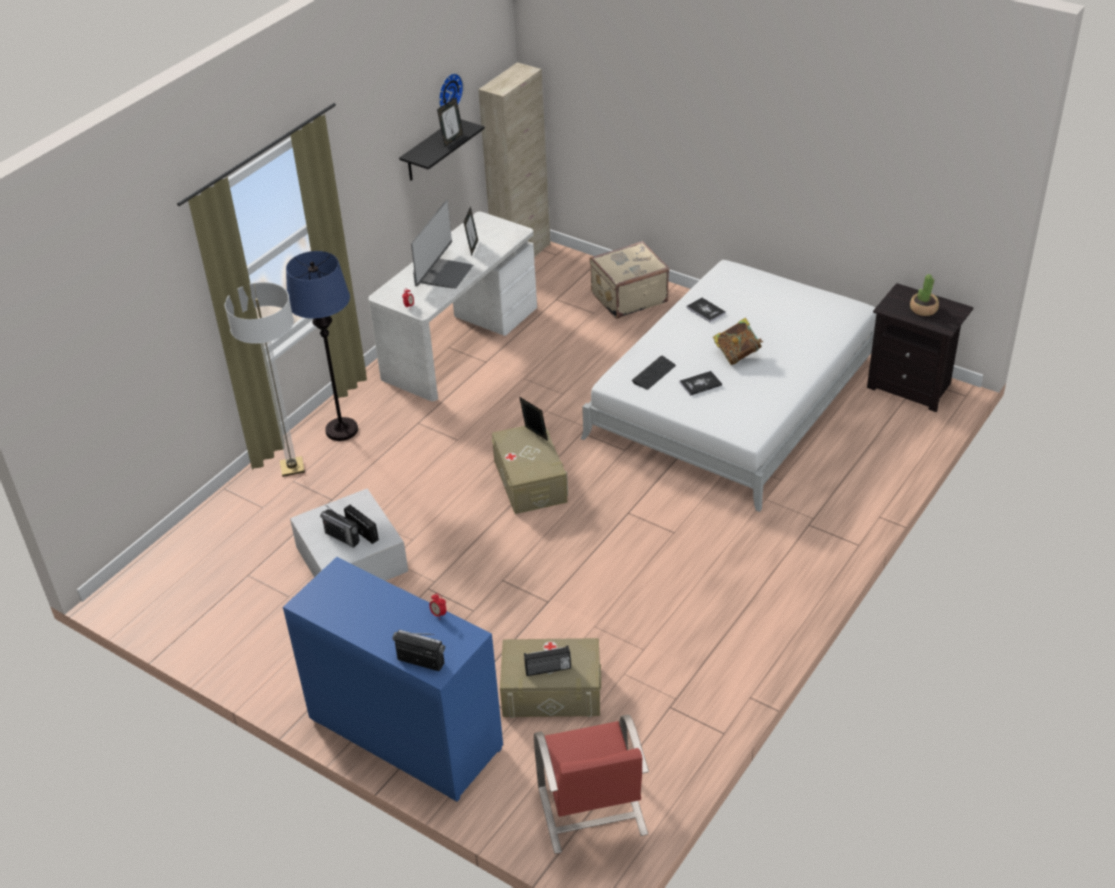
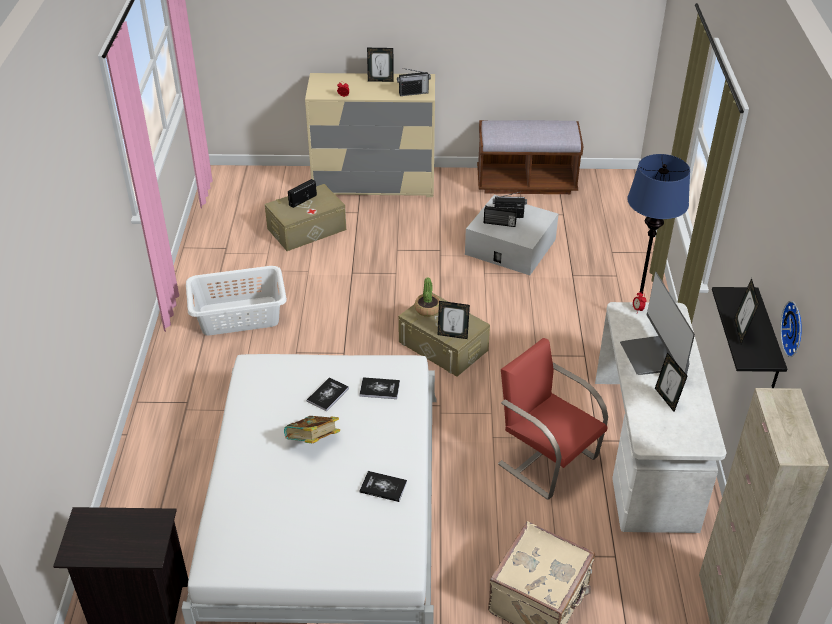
camera: 145 degrees right, 0 degrees up
floor lamp [225,282,305,477] -> none
blue dresser [283,557,503,802] -> beige dresser [305,73,435,197]
radio [393,630,445,671] -> radio moved to [397,68,431,96]
red chair [534,715,649,854] -> red chair moved to [498,338,608,500]
keyboard [632,356,676,390] -> book [359,377,400,399]
potted plant [910,274,939,316] -> potted plant moved to [415,278,440,317]
none -> white laundry basket [186,266,287,335]
none -> picture frame [367,48,394,82]
none -> brown bench [477,120,583,194]

